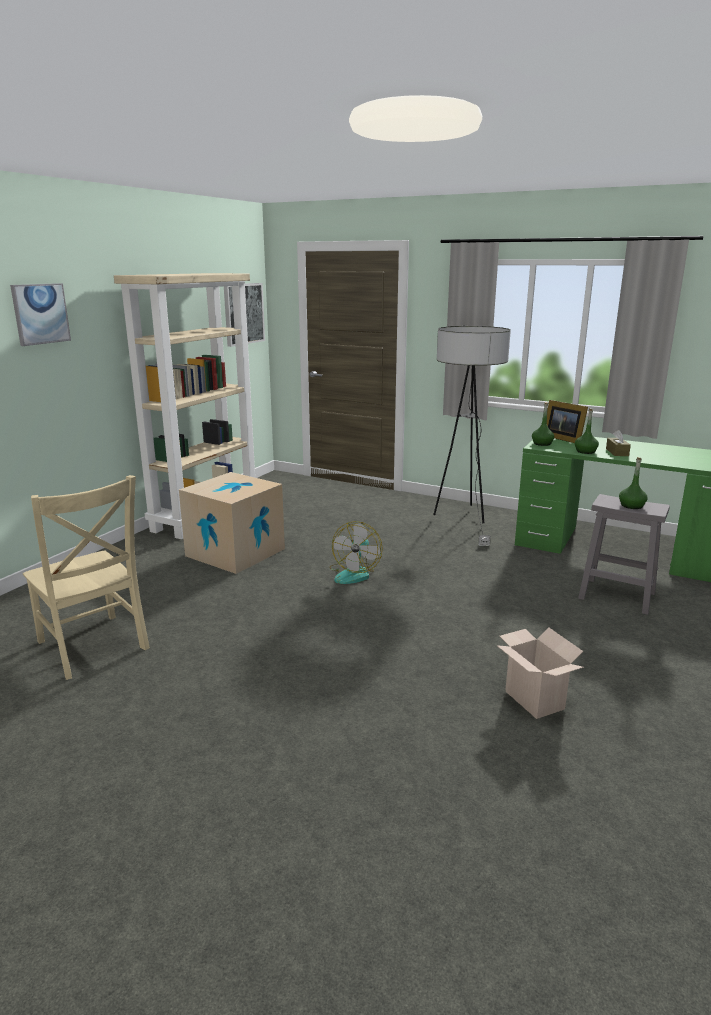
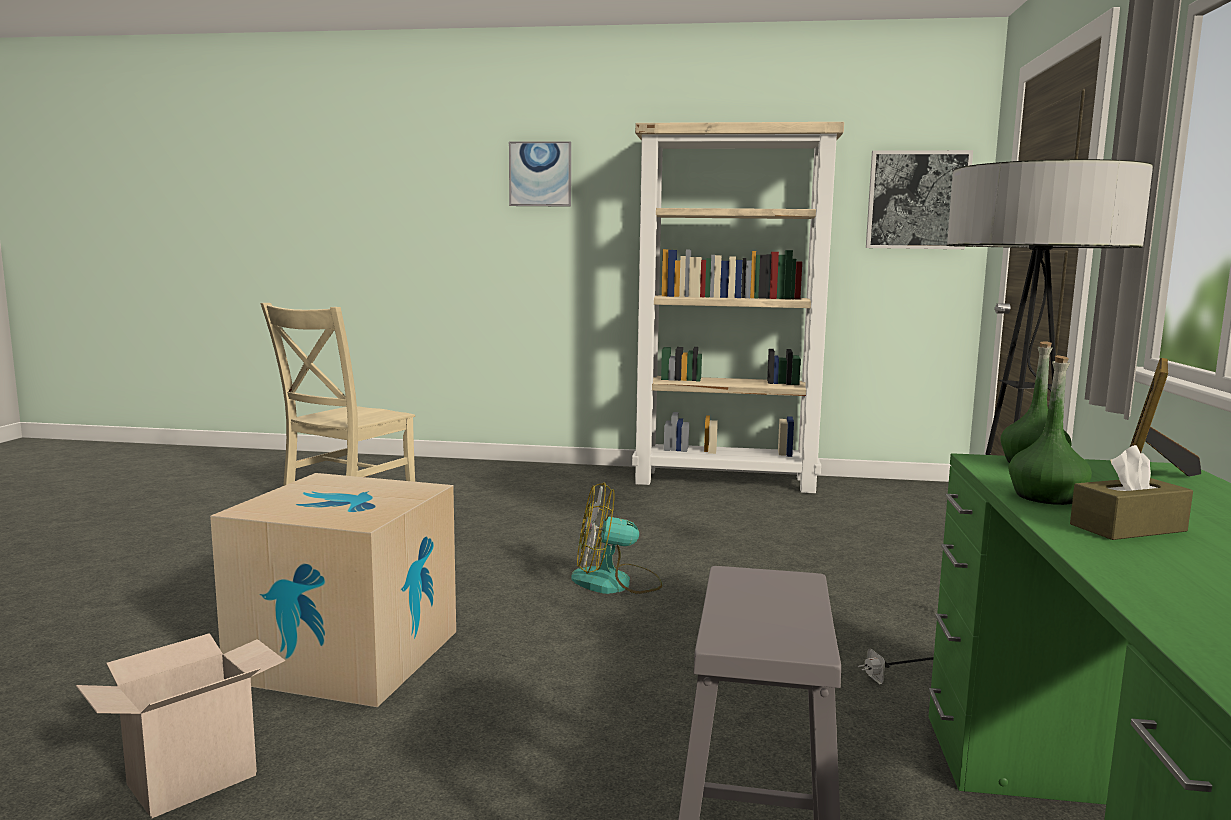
camera: 70 degrees right, 10 degrees down
cardboard box [179,472,285,574] -> cardboard box moved to [210,473,456,707]
green bottle [619,457,647,509] -> none

